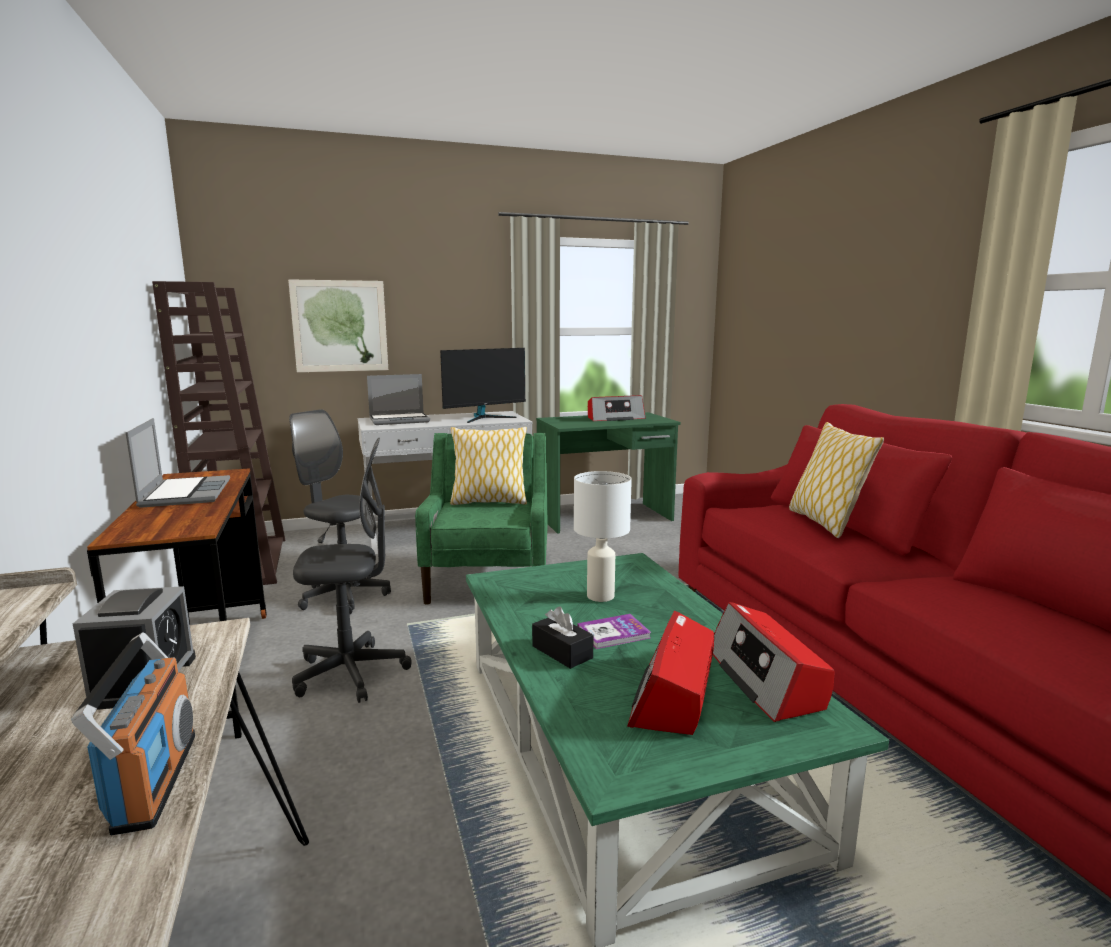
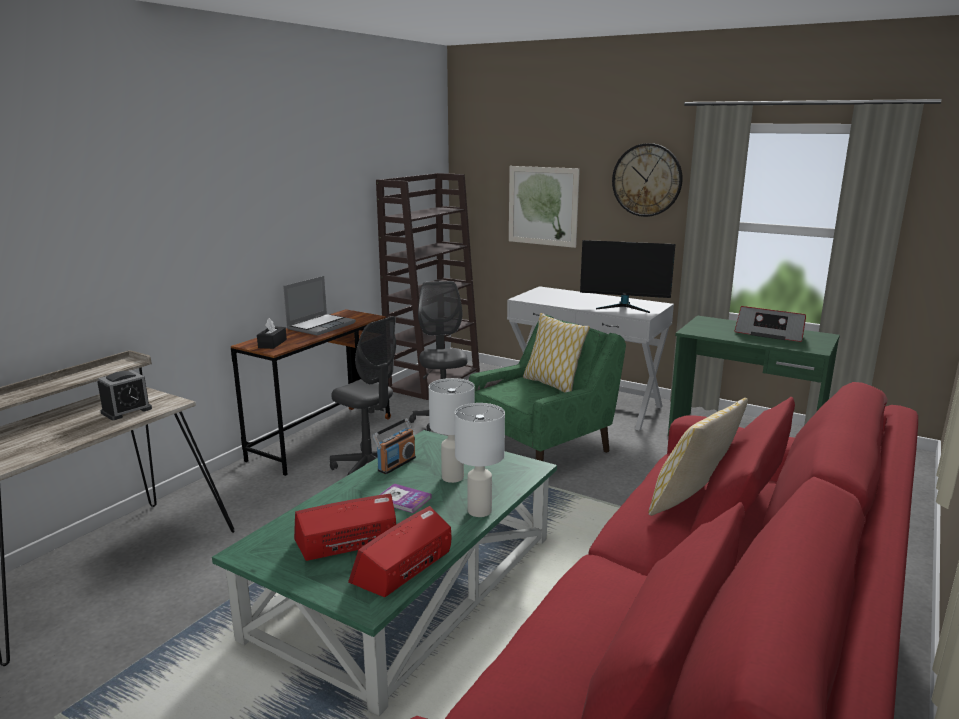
camera: 50 degrees right, 5 degrees up
radio [71,632,195,835] -> radio moved to [372,418,416,474]
laptop [367,374,430,425] -> none
black tissue box [532,606,594,669] -> black tissue box moved to [257,318,287,349]
none -> white table lamp [455,403,505,517]
none -> wall clock [612,143,683,217]

